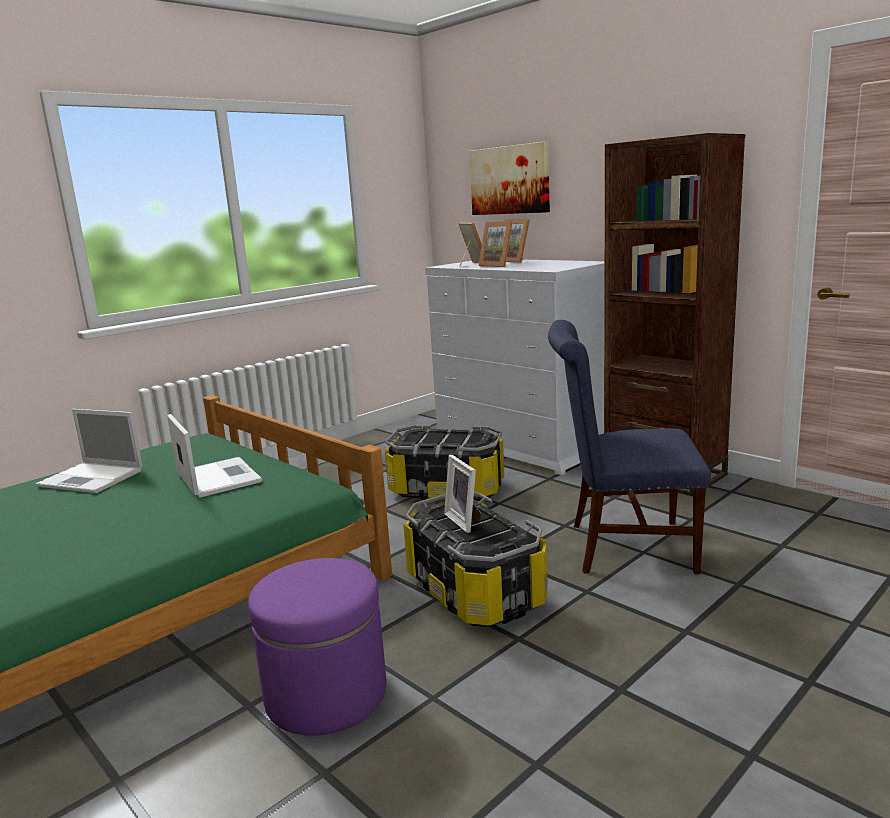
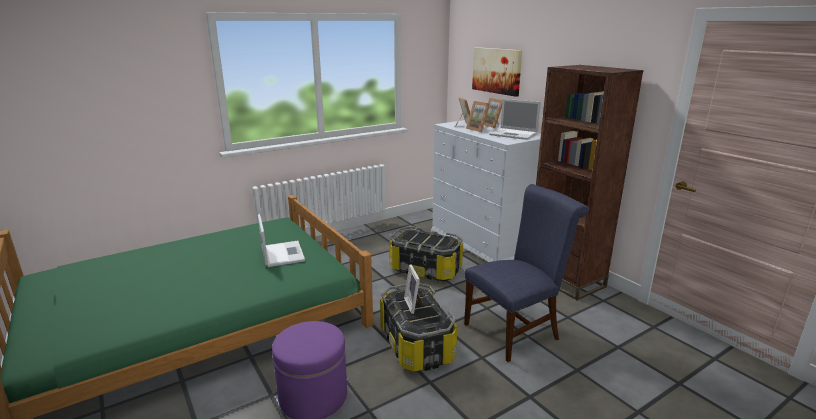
camera: 10 degrees right, 5 degrees up
laptop [36,409,143,493] -> laptop moved to [489,99,541,140]
blue chair [548,320,711,574] -> blue chair turned 135 degrees clockwise [464,184,589,362]

